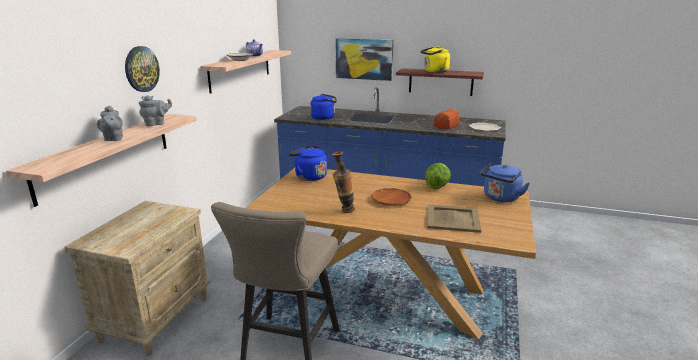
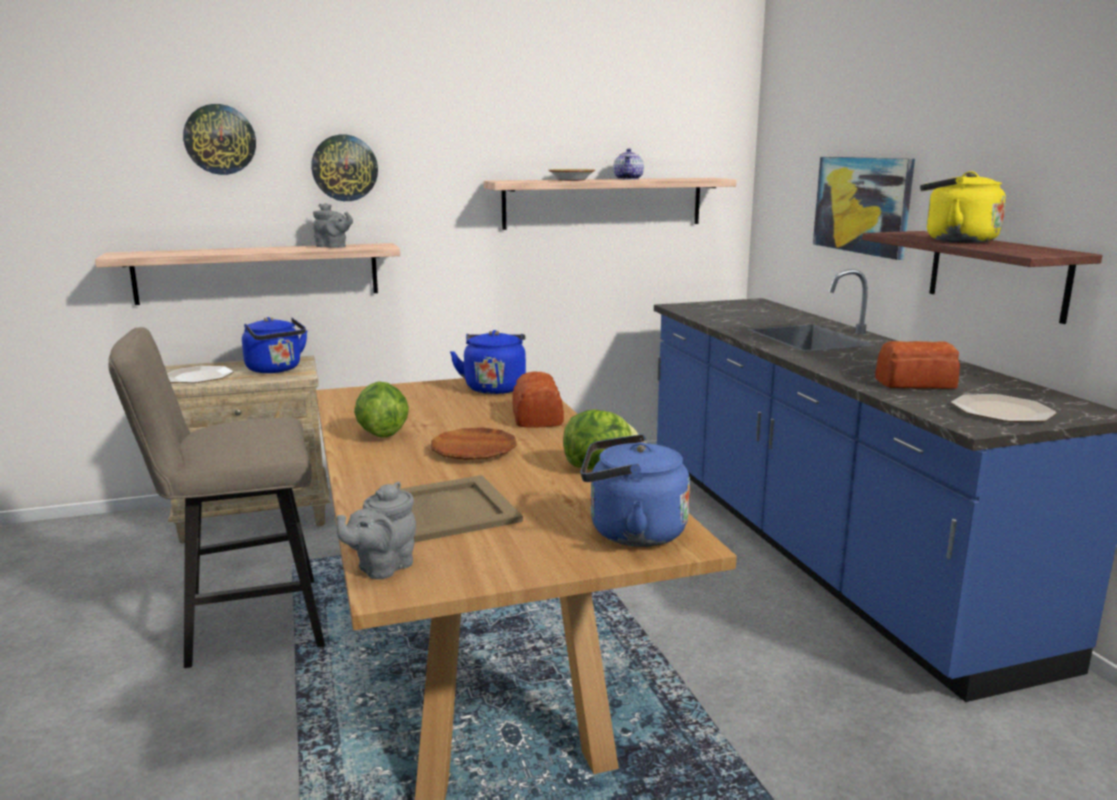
camera: 55 degrees right, 5 degrees down
grey teapot [97,105,123,141] -> grey teapot moved to [337,481,416,579]
blue kettle [310,94,337,120] -> blue kettle moved to [242,317,307,373]
vase [332,151,355,213] -> lettuce [354,381,409,438]
none -> plate [167,366,234,383]
none -> wall clock [183,104,256,175]
none -> bread [512,372,564,427]

